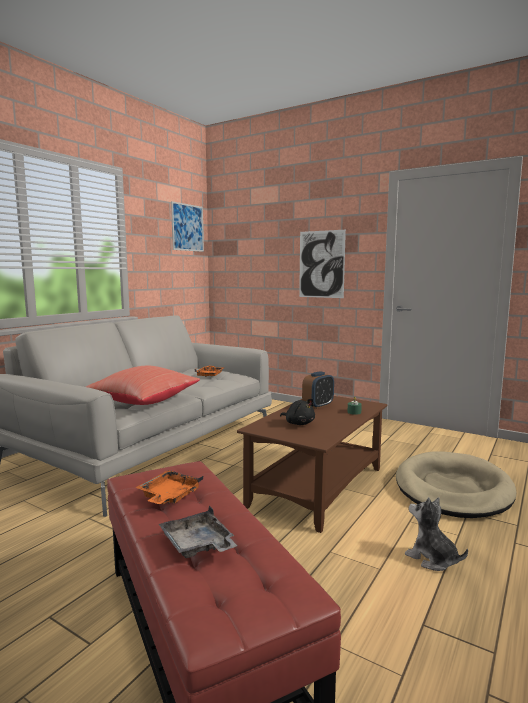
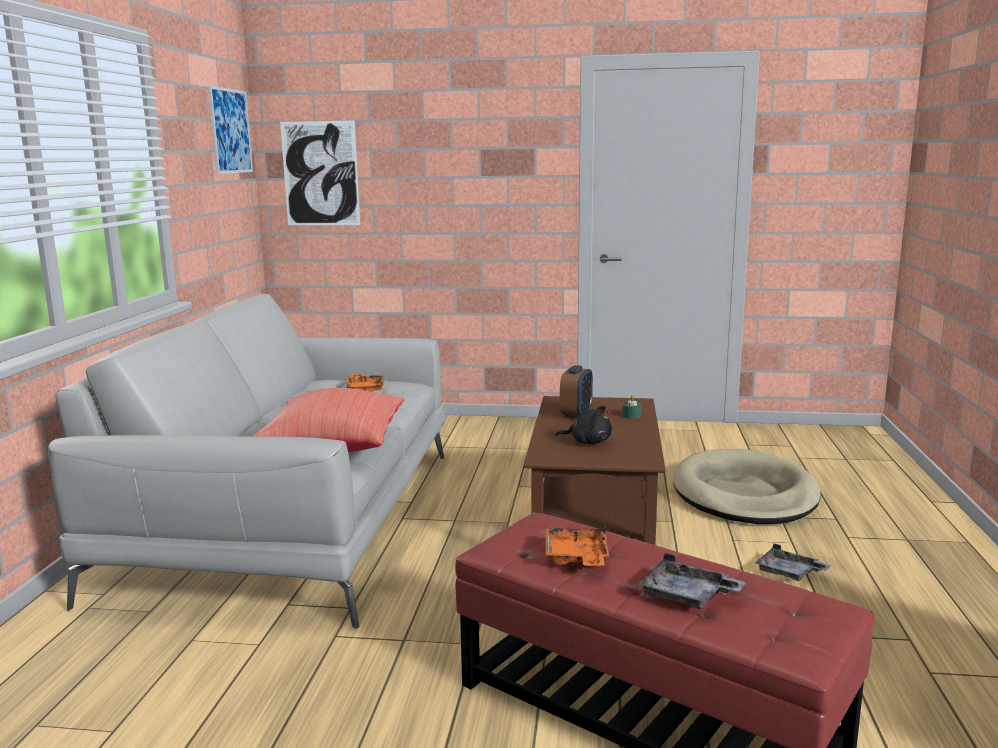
camera: 25 degrees left, 5 degrees up
picture [299,230,346,298] -> picture moved to [280,120,360,225]
plush toy [405,497,468,571] -> grey tray [755,544,831,581]

